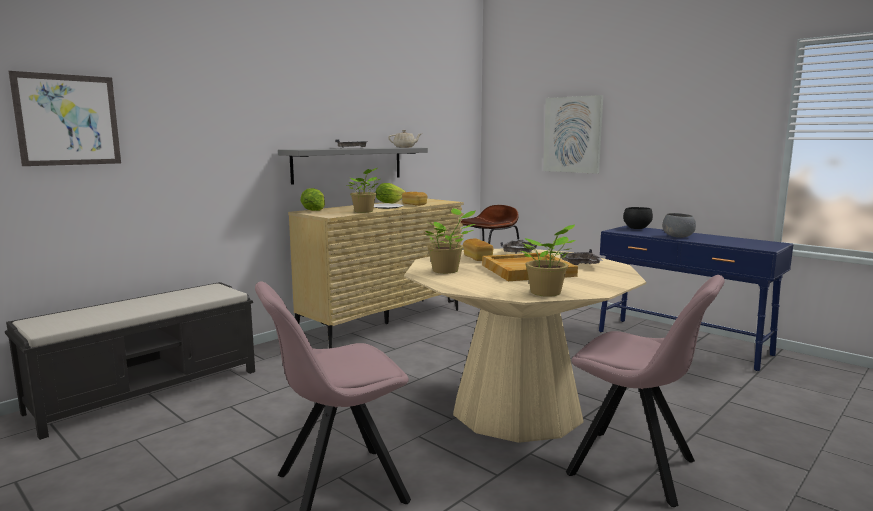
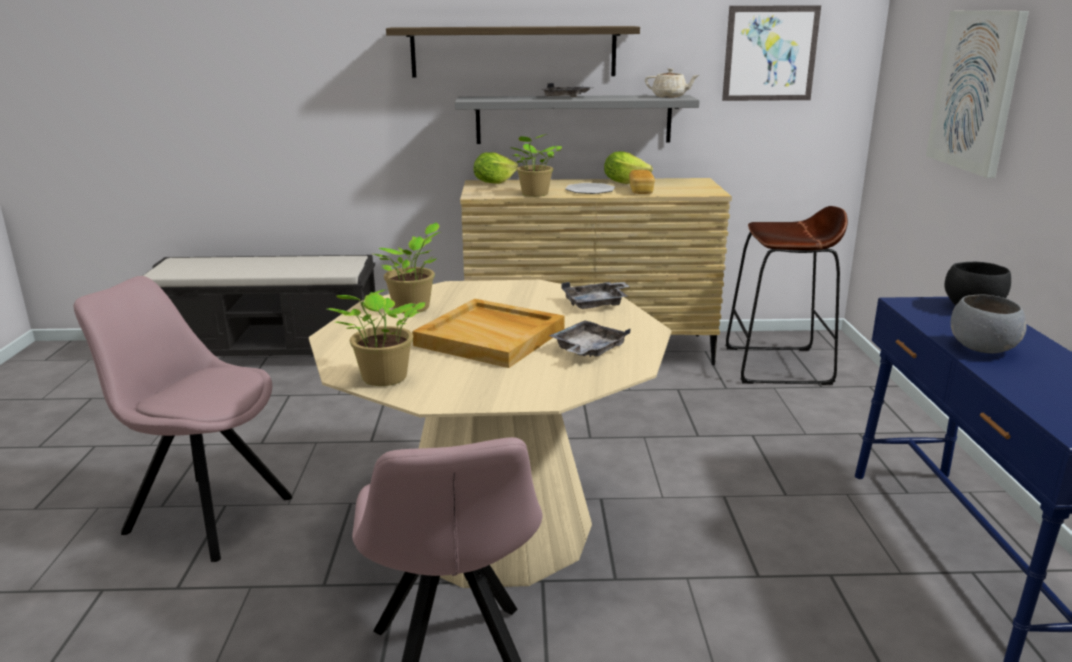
camera: 45 degrees right, 10 degrees up
picture [9,71,121,166] -> picture moved to [722,5,821,101]
bread [463,239,494,261] -> none
none -> shelf [386,26,640,78]

